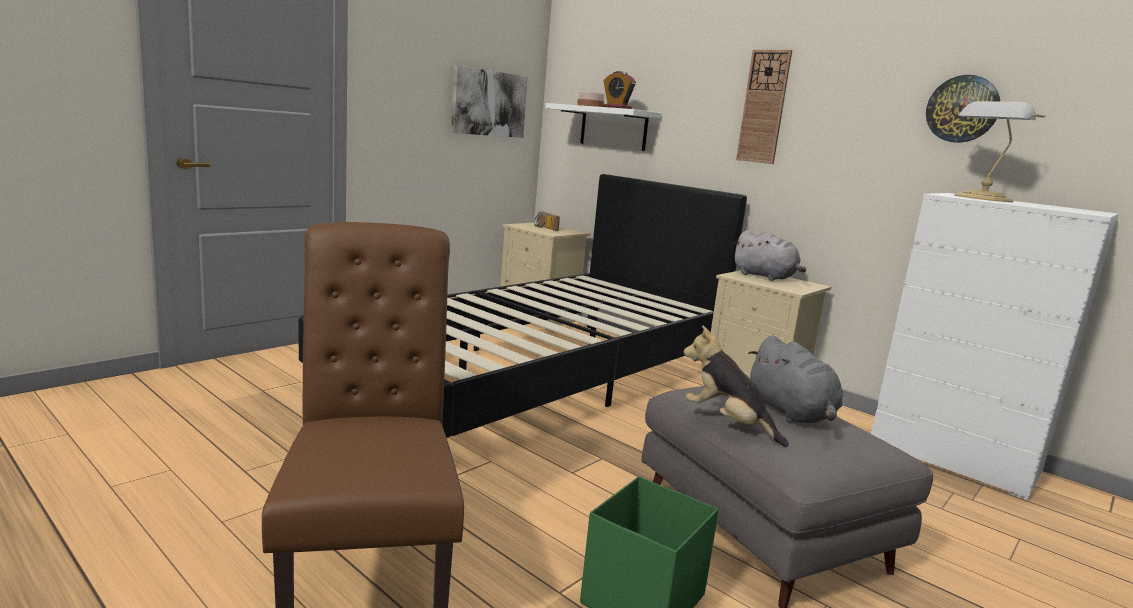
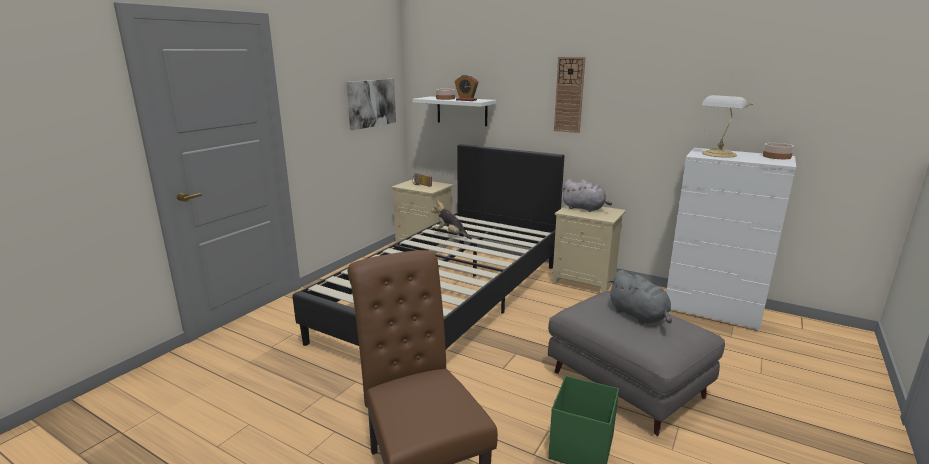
camera: 10 degrees left, 5 degrees up
plush toy [684,325,789,447] -> plush toy moved to [431,200,472,239]
wall clock [926,75,1000,143] -> none
none -> bowl [763,143,794,159]

